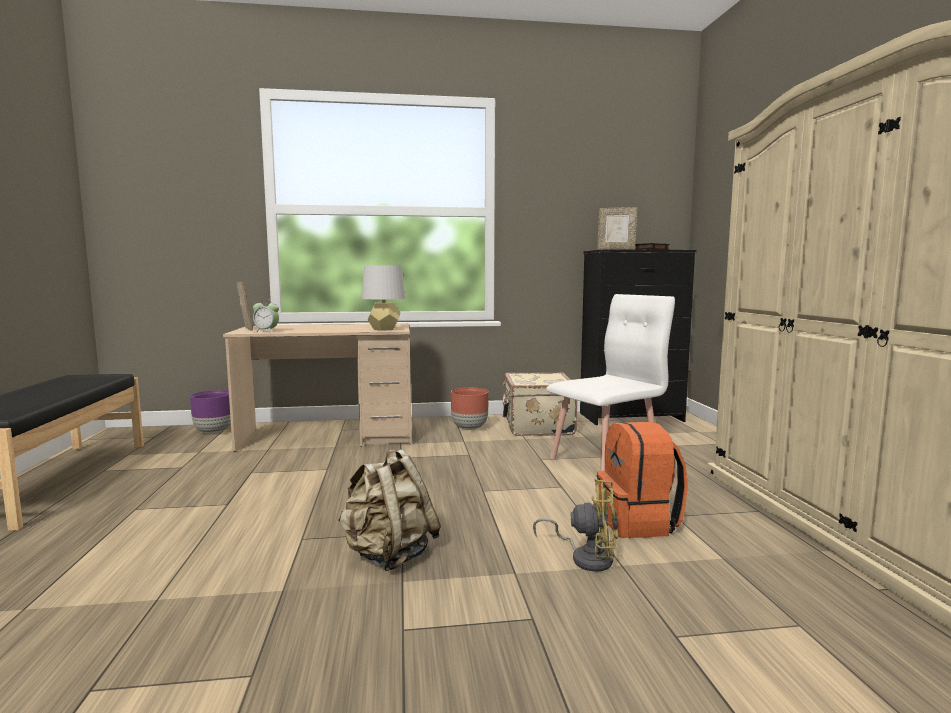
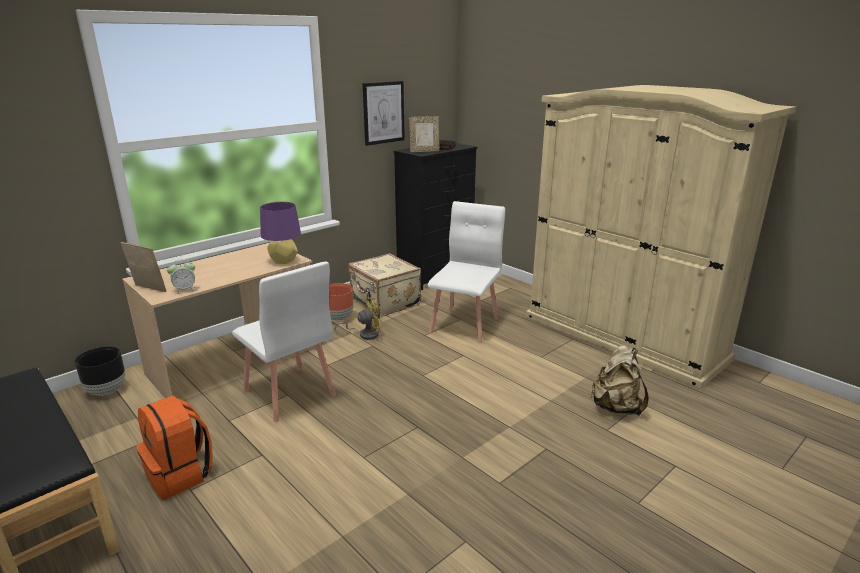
camera: 35 degrees left, 15 degrees up
purple planter [190,390,231,434] -> black planter [75,347,125,396]
beige backpack [338,449,441,571] -> beige backpack moved to [591,346,649,416]
grey table lamp [362,266,405,331] -> purple table lamp [260,202,301,264]
yellow fan [533,479,618,572] -> yellow fan moved to [335,297,383,340]
orange backpack [597,422,688,538] -> orange backpack moved to [136,395,213,499]
none -> white chair [232,262,336,422]
none -> picture [363,81,405,146]

